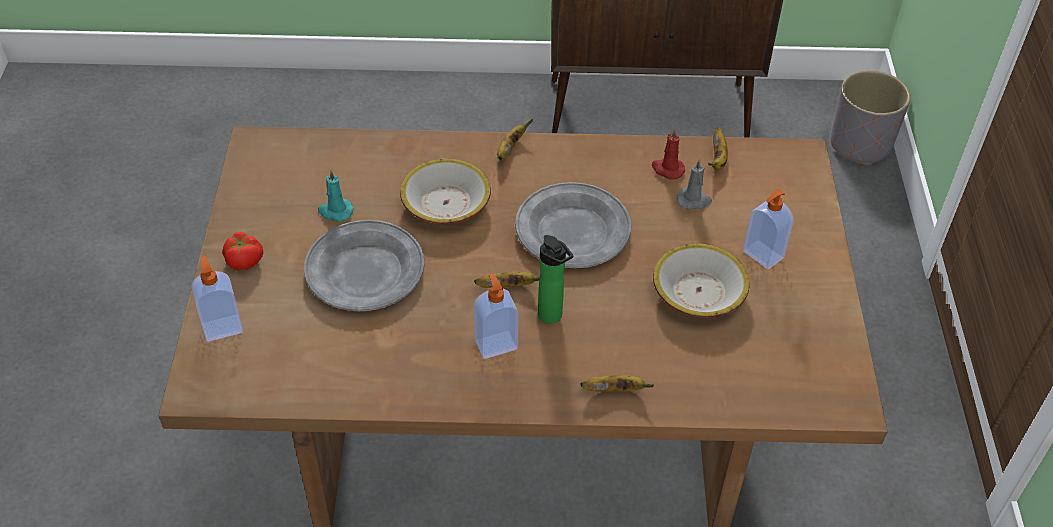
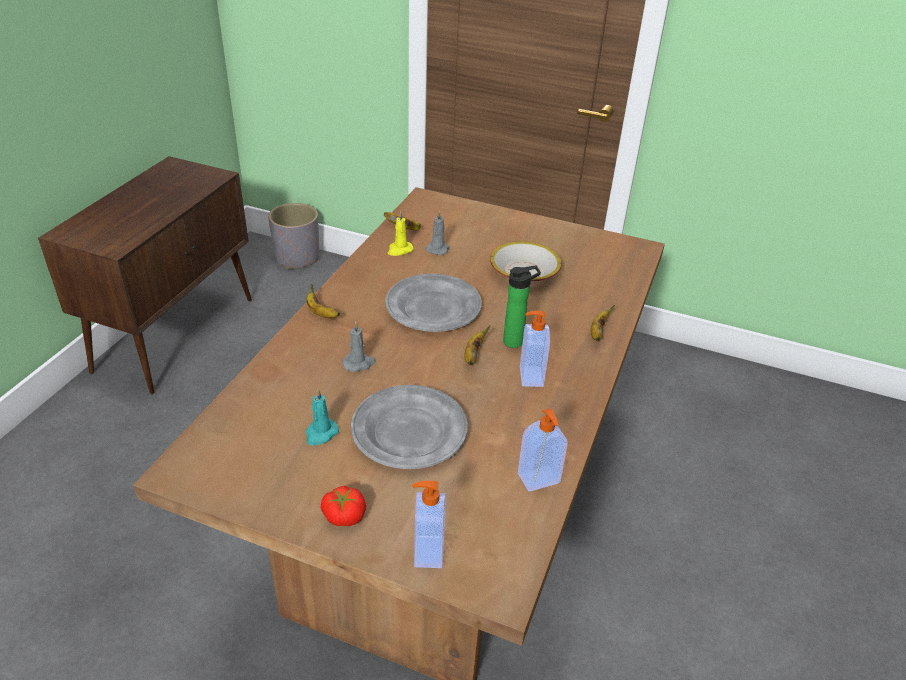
camera: 70 degrees left, 10 degrees down
bowl [400,159,491,224] -> grey candle [342,321,376,372]
red candle [652,128,685,180] -> yellow candle [388,211,413,256]
soap dispenser [743,189,794,269] -> soap dispenser moved to [518,408,568,492]

